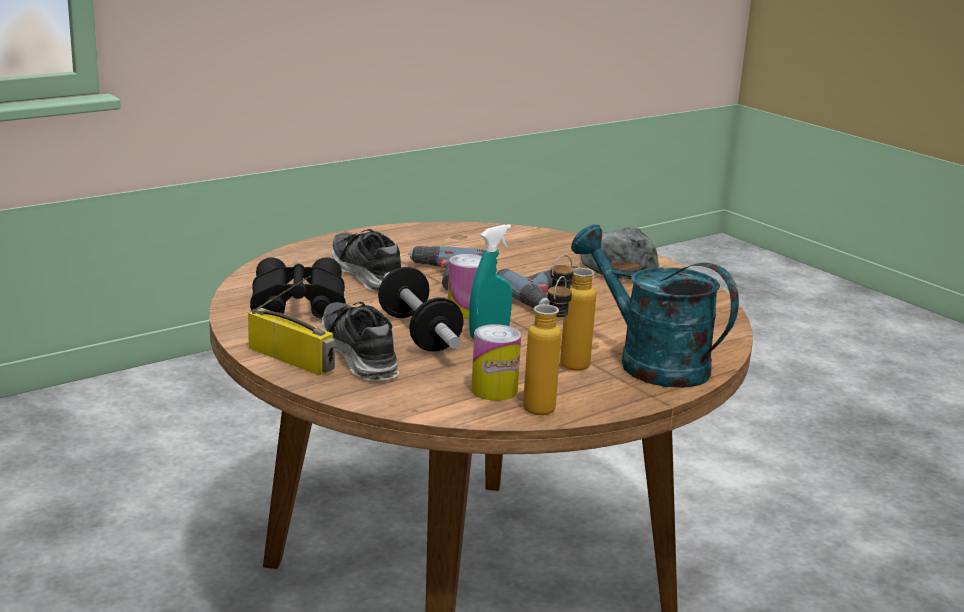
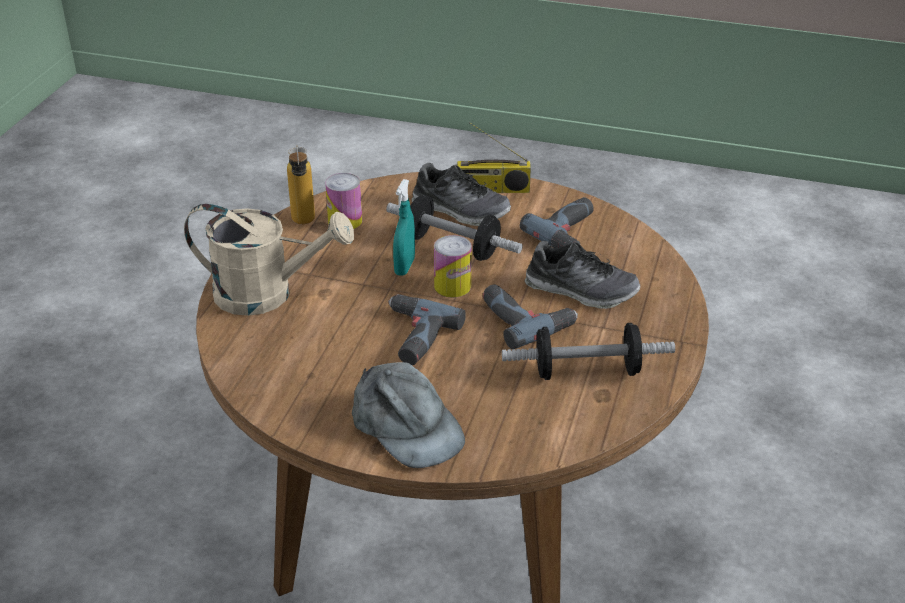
camera: 145 degrees right, 15 degrees up
black binoculars [250,257,346,319] -> power drill [520,197,594,248]
bottle [550,255,596,371] -> none
turquoise watering can [571,225,739,388] -> beige watering can [184,204,354,316]
none -> dumbbell [502,323,675,380]

